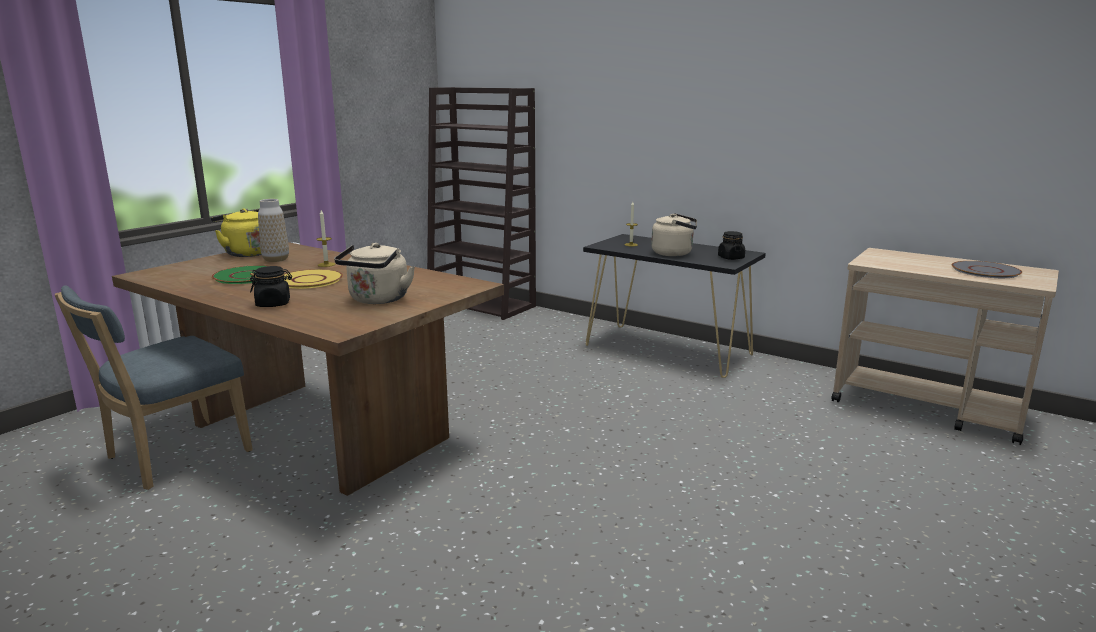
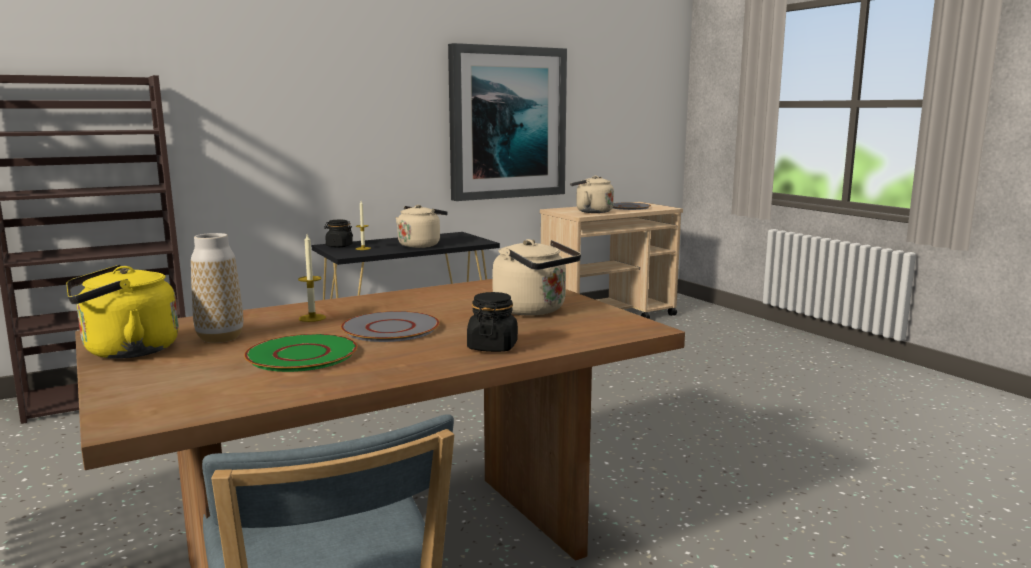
camera: 65 degrees left, 5 degrees down
yellow plate [284,269,343,289] -> grey plate [341,311,440,342]
black jar [718,231,745,260] -> black jar moved to [324,220,353,247]
none -> picture [448,43,567,201]
none -> beige kettle [570,176,614,213]

